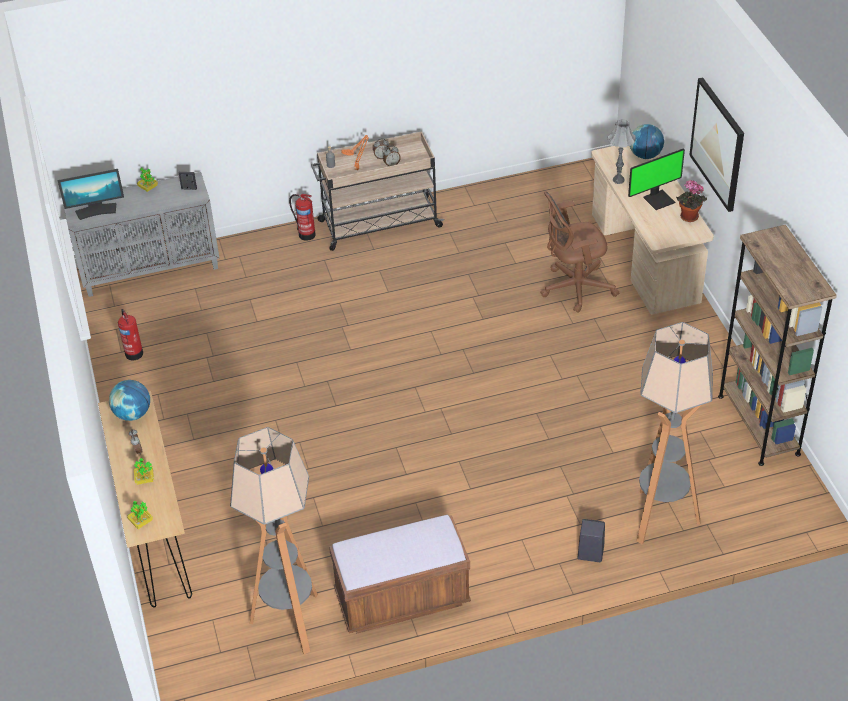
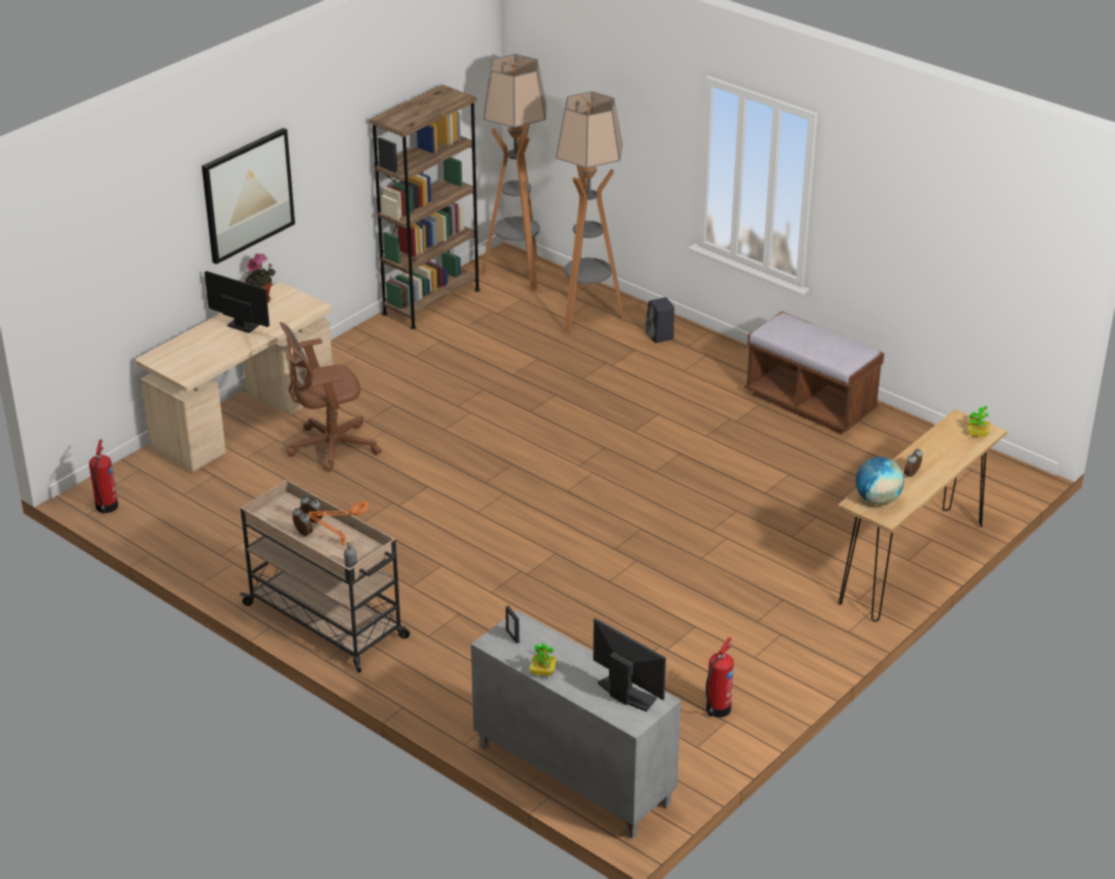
camera: 125 degrees left, 10 degrees down
potted plant [134,458,154,485] -> none
floor lamp [230,427,318,654] -> floor lamp moved to [481,54,546,291]
fire extinguisher [289,194,316,241] -> fire extinguisher moved to [89,439,118,514]
brown office chair [540,191,619,313] -> brown office chair turned 120 degrees clockwise [280,322,381,472]
grey table lamp [607,119,636,184] -> none
globe [630,124,664,159] -> none

